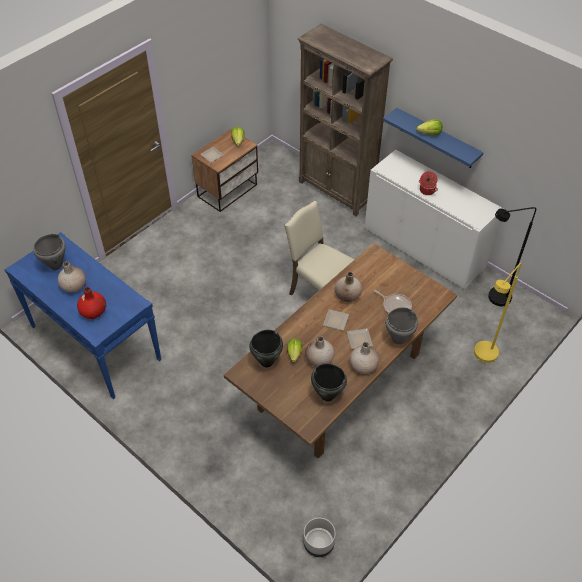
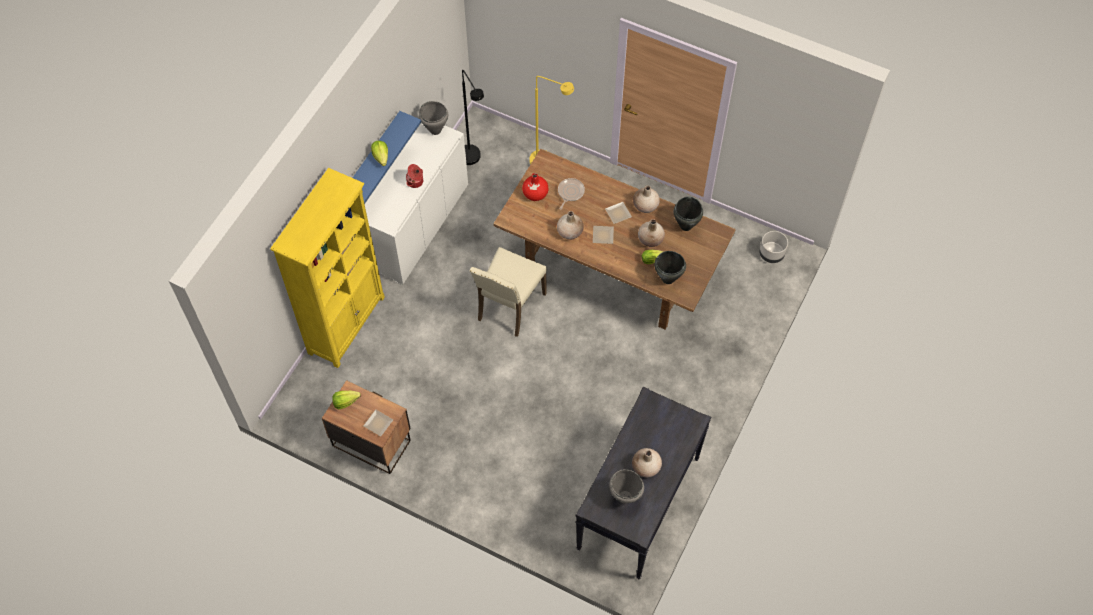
camera: 105 degrees left, 10 degrees up
blue console table [4,232,162,399] -> black console table [575,387,711,579]
red vase [77,287,106,319] -> red vase moved to [522,173,548,201]
brown bookcase [298,24,393,216] -> yellow bookcase [270,168,385,368]
grey cooking pot [385,307,418,345] -> grey cooking pot moved to [419,101,448,135]

